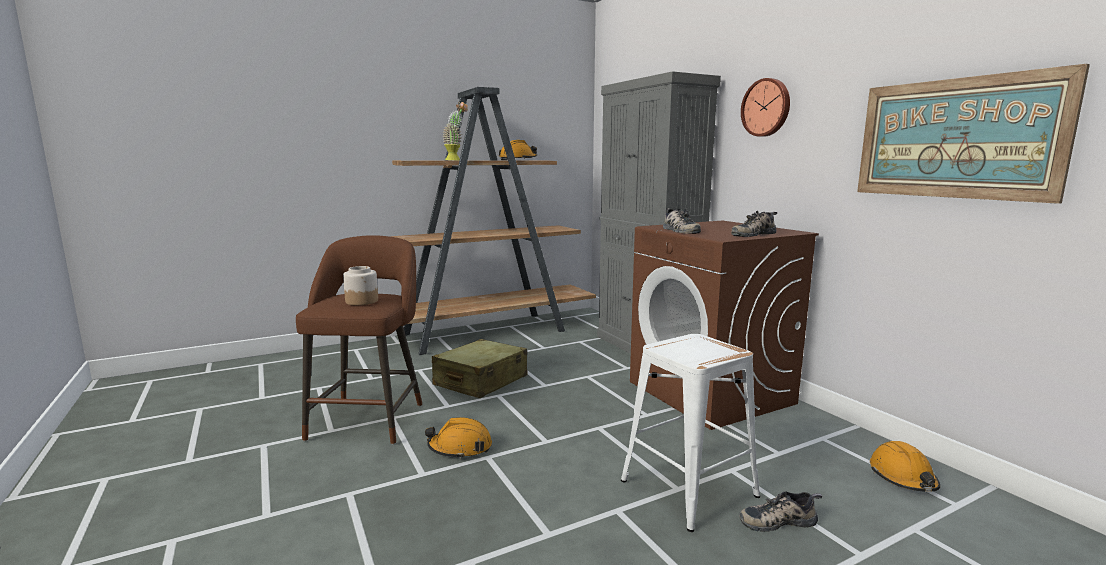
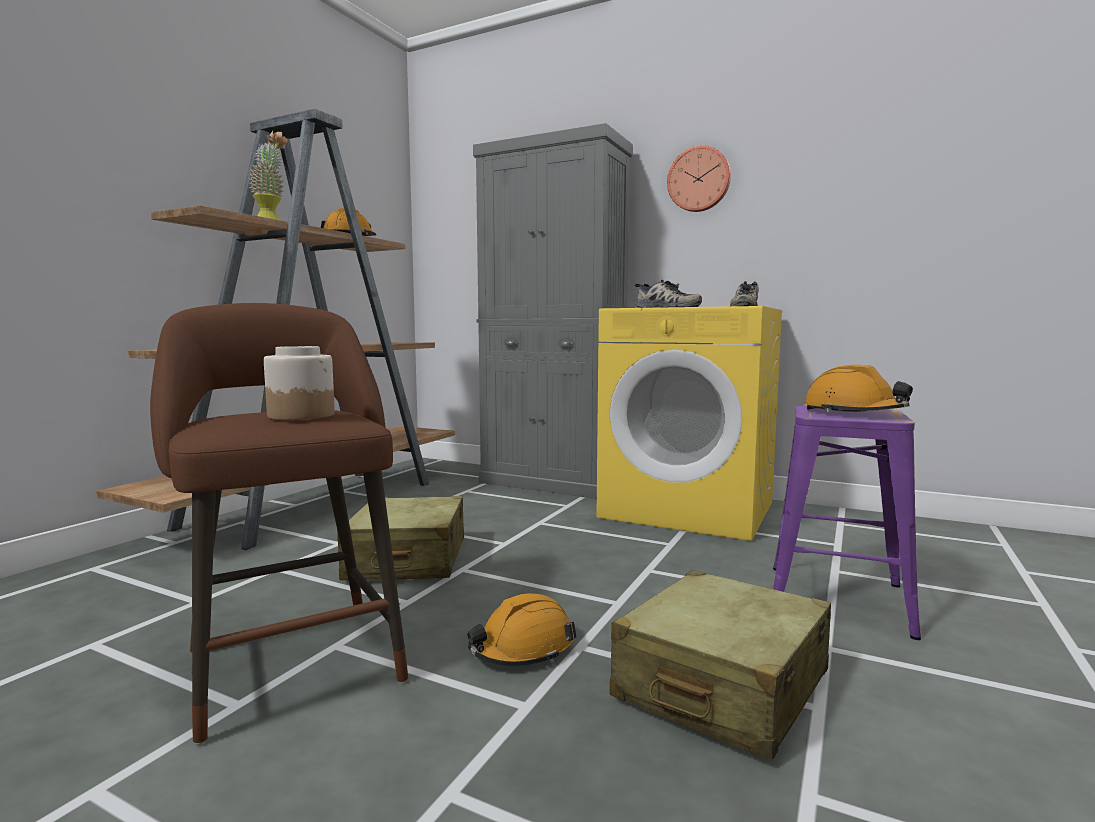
camera: 35 degrees left, 5 degrees down
white stool [621,334,760,532] -> purple stool [773,406,921,640]
brown washing machine [630,221,819,430] -> yellow washing machine [597,306,782,541]
shoe [739,491,822,532] -> none
picture [857,64,1090,204] -> none
orange hard hat [870,441,940,492] -> orange hard hat moved to [804,365,913,412]
none -> beige suitcase [610,570,831,761]

